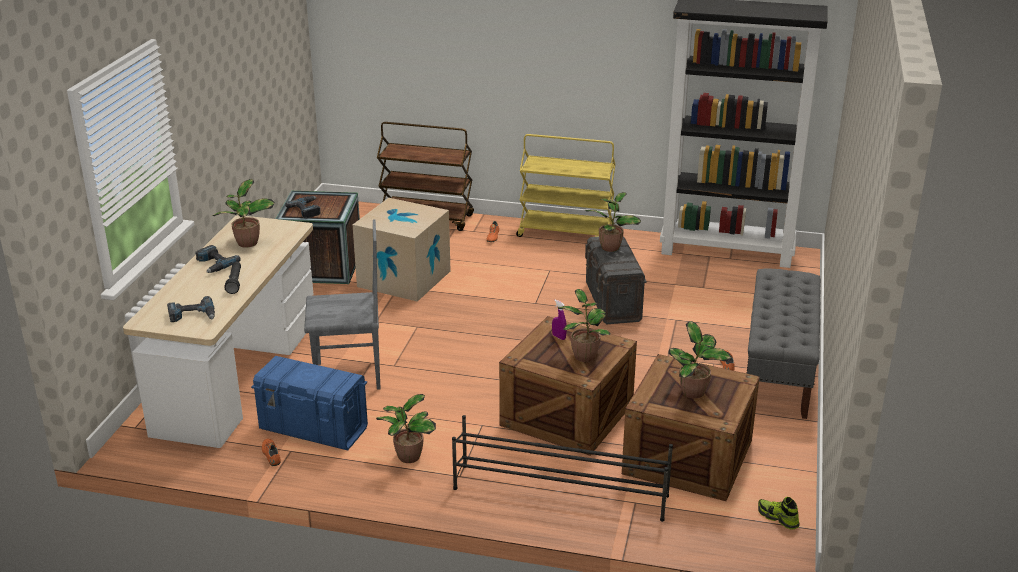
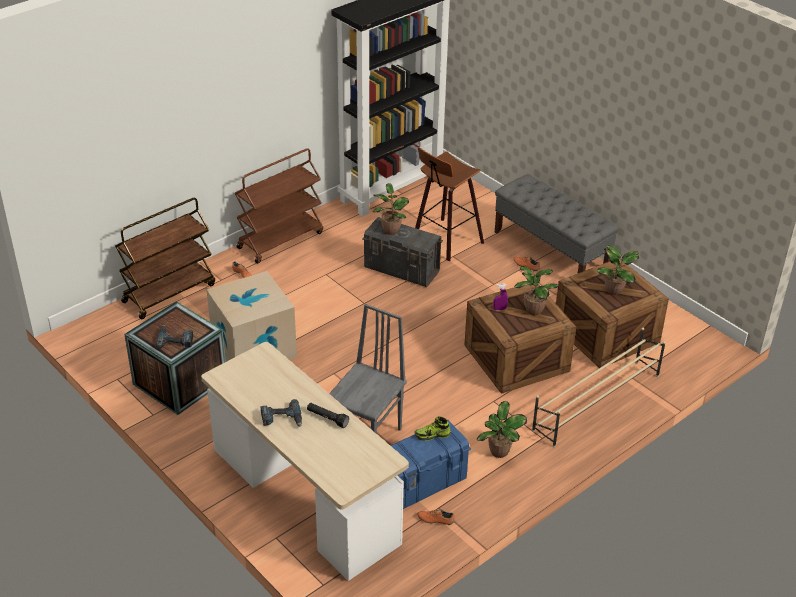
camera: 55 degrees left, 10 degrees up
power drill [167,296,215,322] -> none
potted plant [211,179,275,248] -> none
black shoe rack [452,415,673,522] -> beige shoe rack [532,328,666,448]
yellow cart [516,134,616,237] -> brown cart [234,148,323,264]
shoe [758,497,800,529] -> shoe moved to [415,416,451,441]
none -> stool [415,147,484,261]

